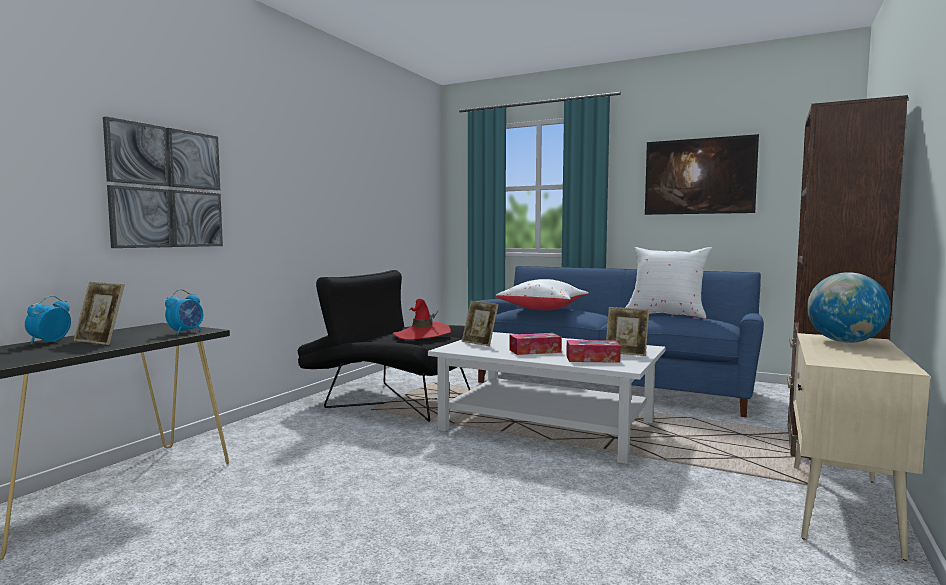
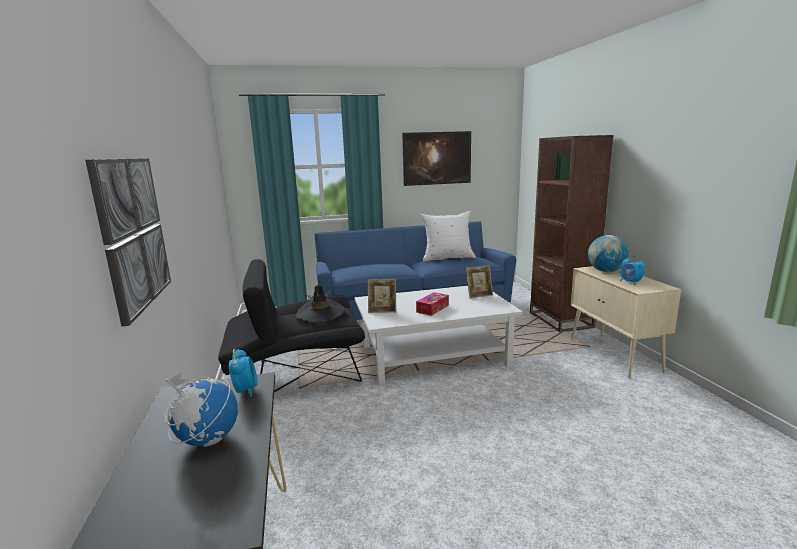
camera: 40 degrees left, 10 degrees up
alarm clock [25,295,71,345] -> alarm clock moved to [620,256,645,285]
picture frame [74,282,125,345] -> globe [165,373,238,447]
red hat [393,299,451,340] -> black hat [296,285,345,323]
white pillow [496,279,589,310] -> none
tissue box [566,340,621,363] -> none

